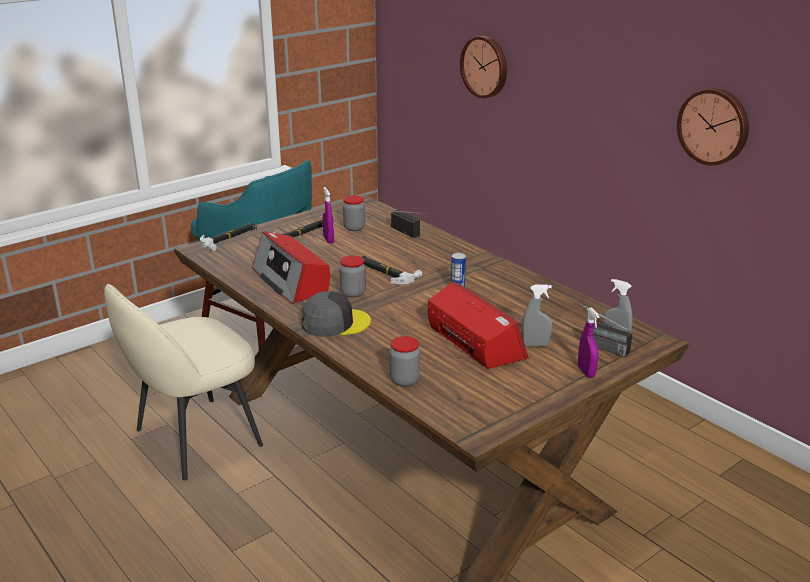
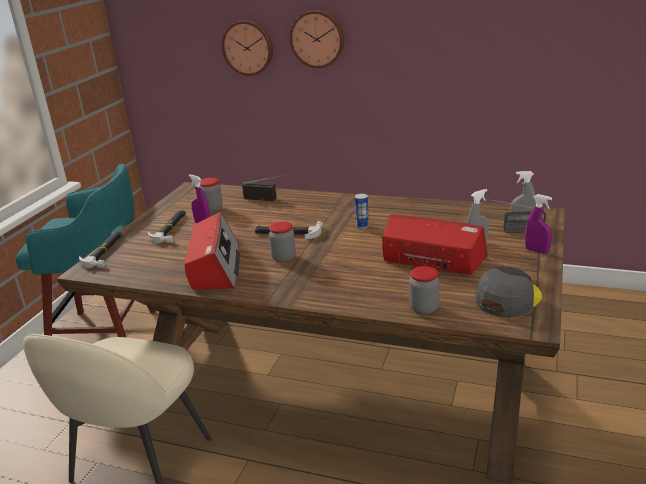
camera: 30 degrees left, 0 degrees up
radio [252,232,330,304] -> radio turned 120 degrees counterclockwise [185,212,240,290]
grey cap [301,291,371,337] -> grey cap moved to [475,266,542,318]
wall clock [677,88,749,165] -> wall clock moved to [290,10,344,68]

